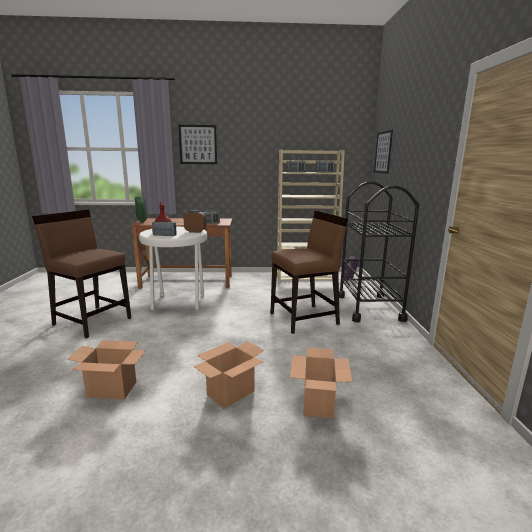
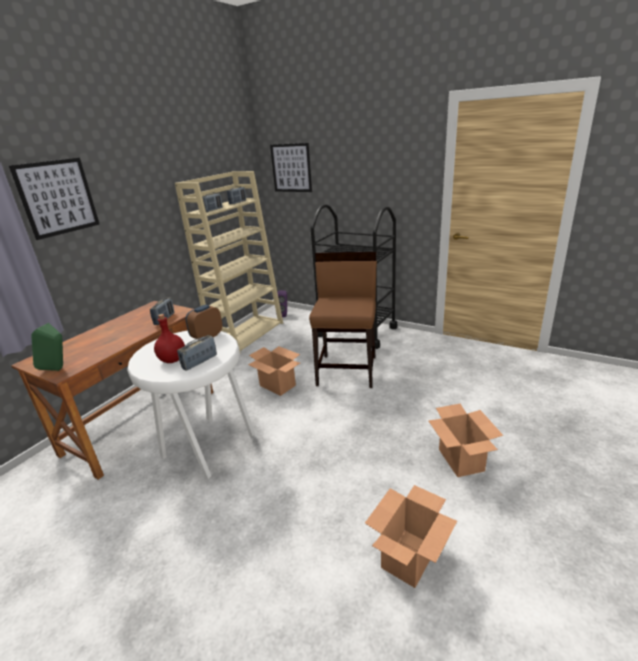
camera: 55 degrees left, 10 degrees up
brown chair [32,209,131,338] -> none
cardboard box [290,347,352,419] -> cardboard box moved to [248,346,300,396]

